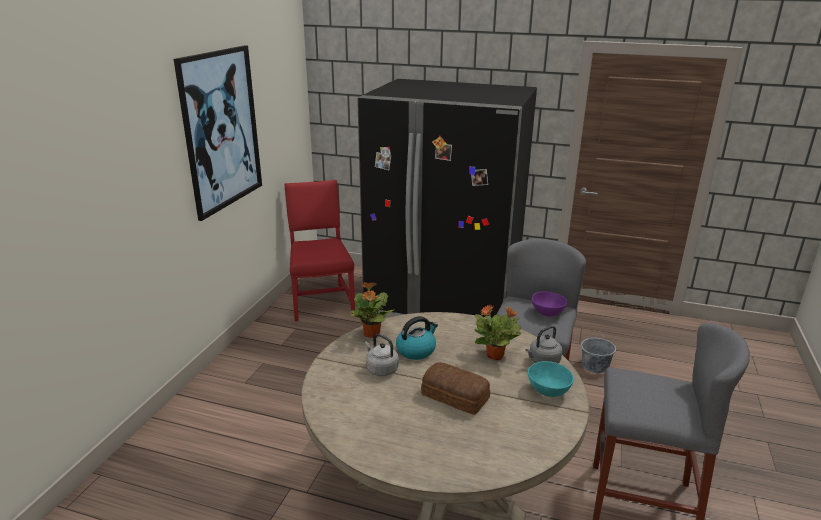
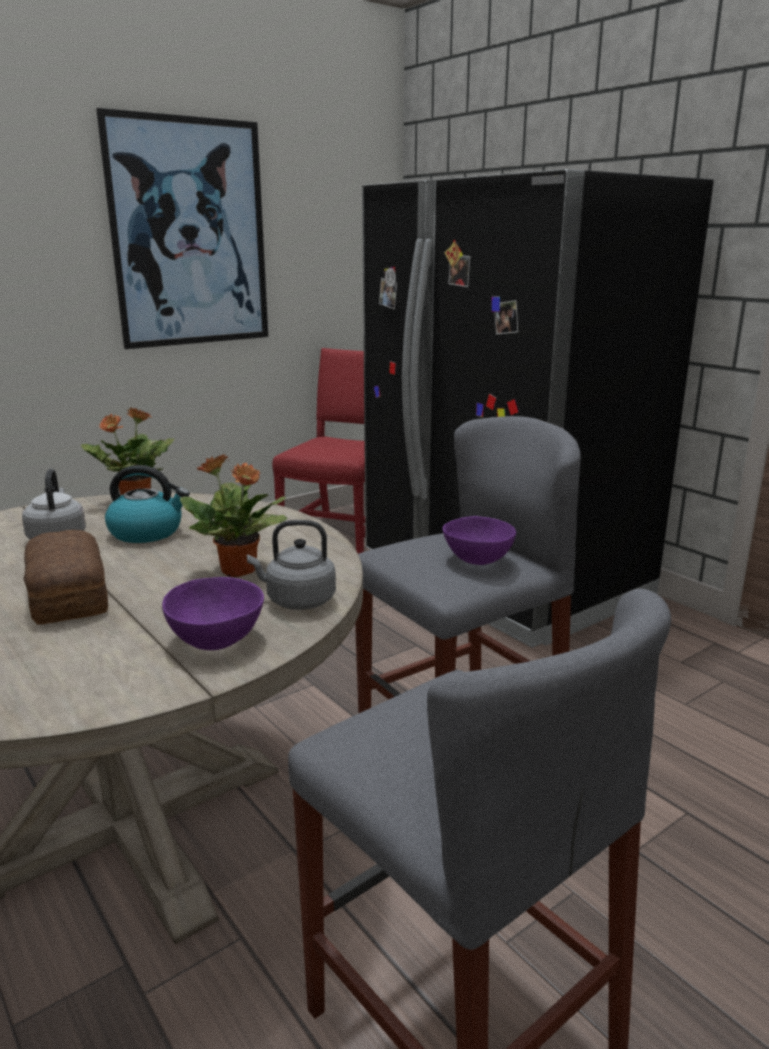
camera: 35 degrees right, 5 degrees down
turquoise bowl [528,361,574,397] -> purple bowl [162,577,264,650]
grey bucket [581,330,616,373] -> none

